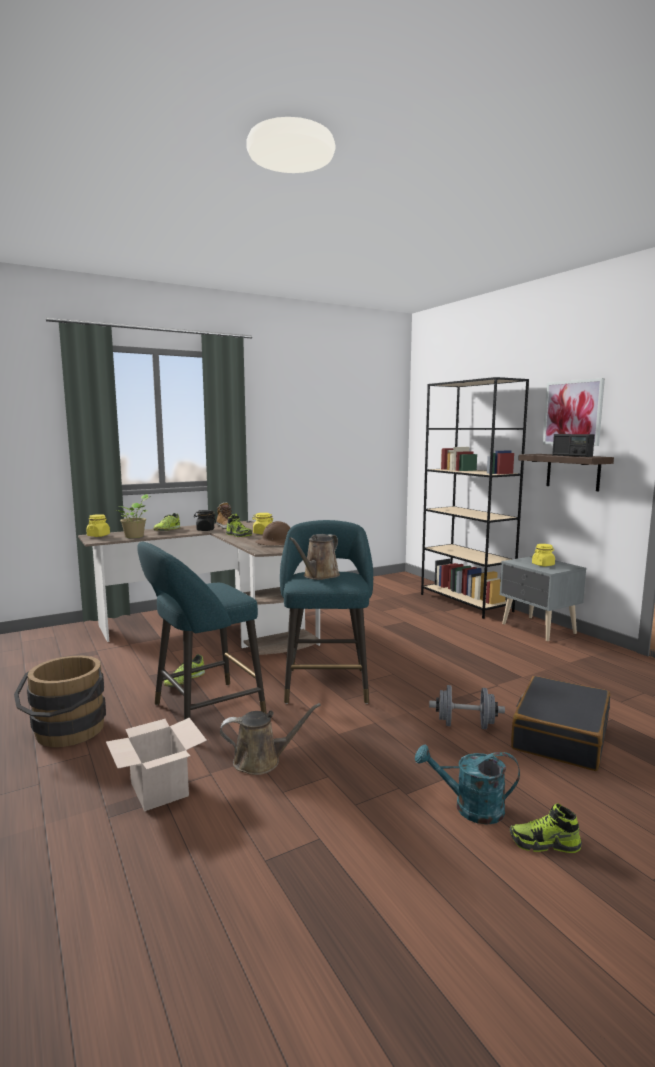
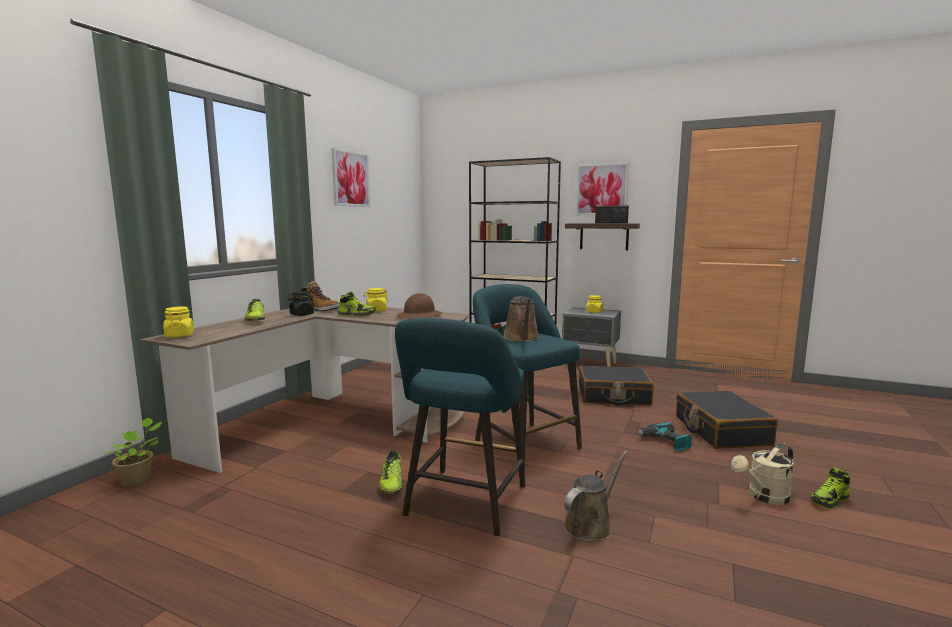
camera: 35 degrees left, 0 degrees up
brown bucket [14,656,106,747] -> none
cardboard box [106,718,207,812] -> none
potted plant [115,494,151,538] -> potted plant moved to [101,418,163,486]
turquoise watering can [415,744,520,825] -> beige watering can [731,443,794,505]
grey dumbbell [429,685,505,729] -> power drill [637,422,692,451]
none -> picture [332,148,371,207]
none -> black suitcase [579,366,654,406]

